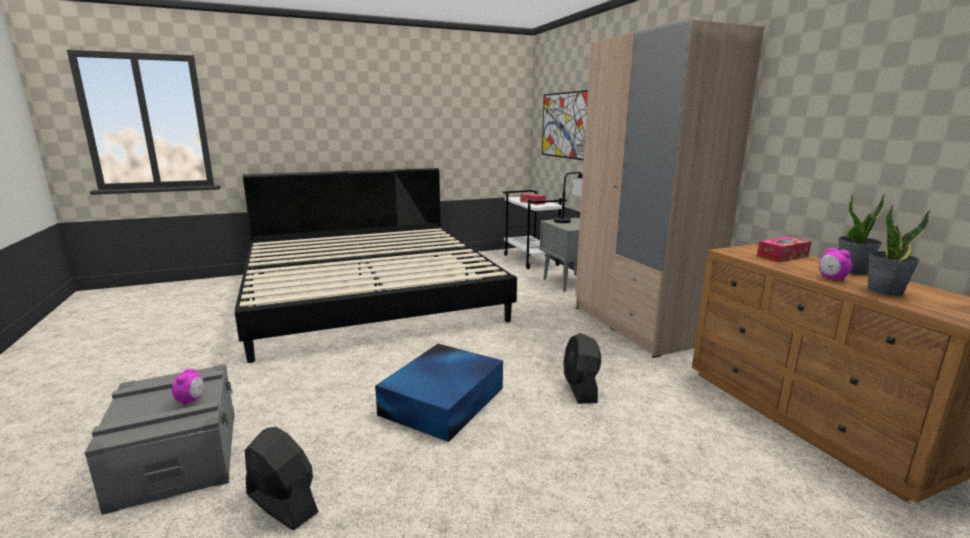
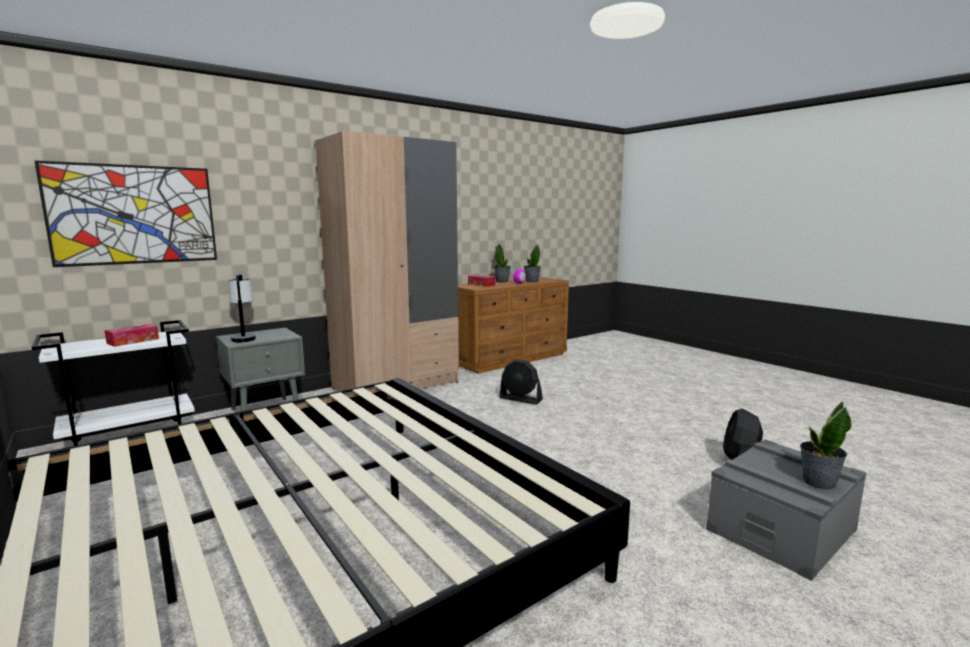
camera: 105 degrees left, 5 degrees down
alarm clock [172,369,204,406] -> none
blue storage box [375,344,503,442] -> none
black fan [564,333,601,404] -> black fan turned 45 degrees clockwise [499,359,543,405]
none -> potted plant [800,401,851,490]

